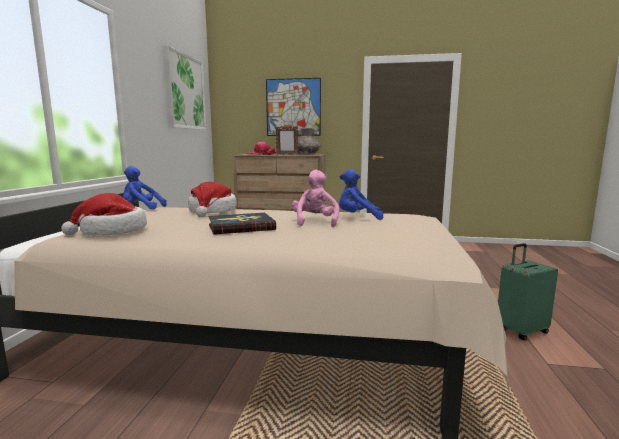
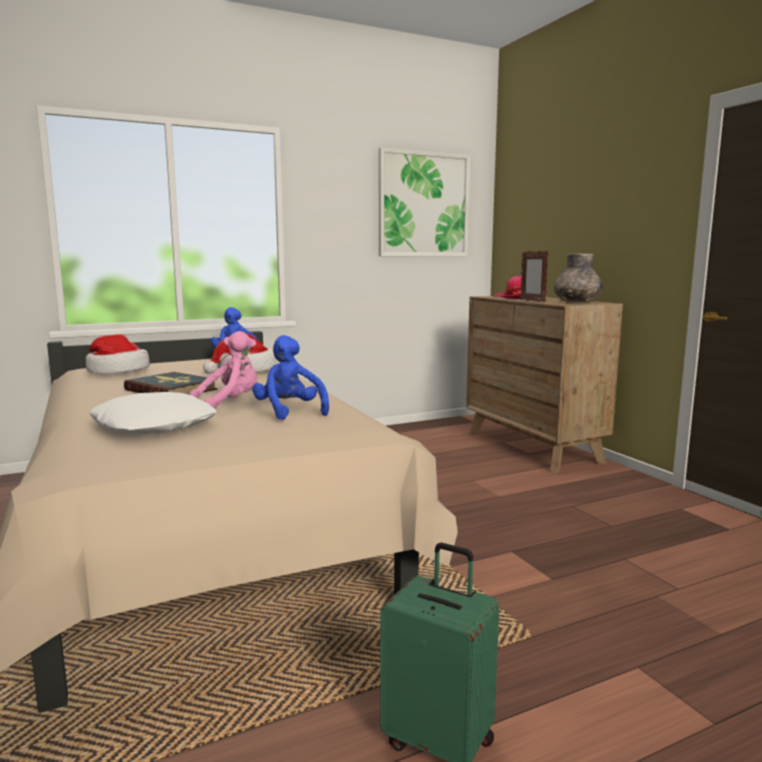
camera: 55 degrees right, 0 degrees up
picture [266,78,321,136] -> none
none -> white pillow [89,392,216,434]

